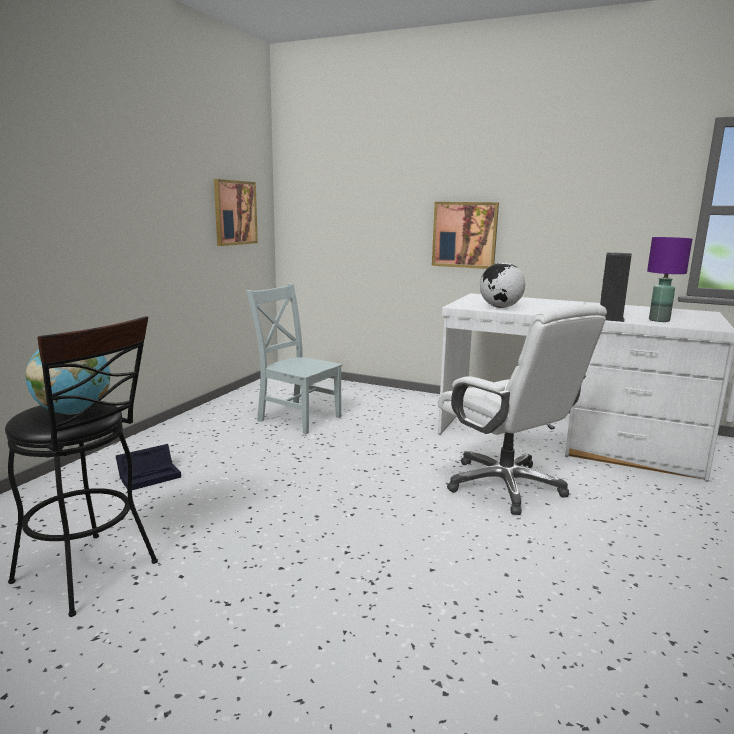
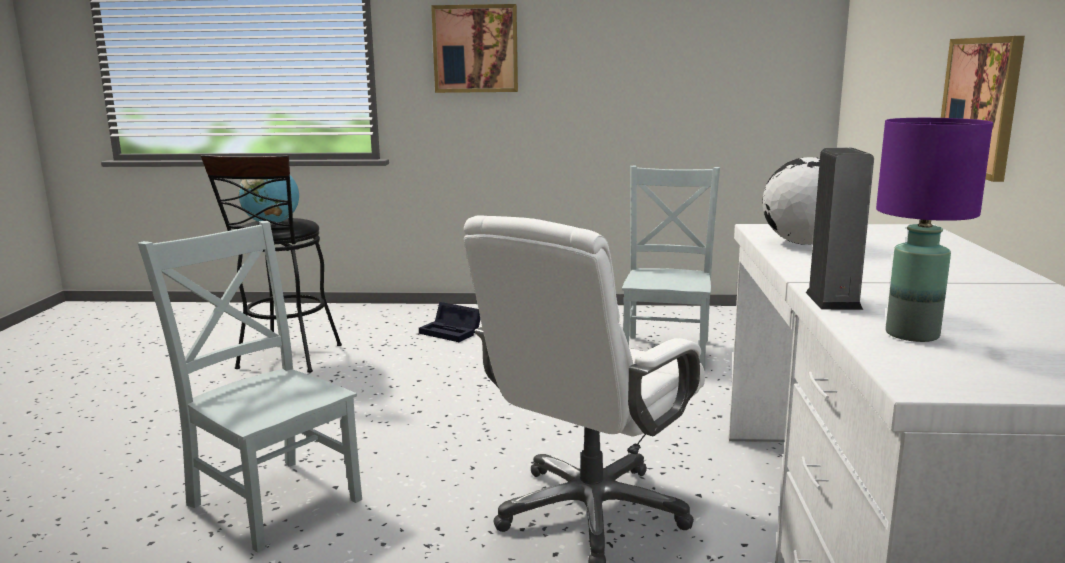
camera: 70 degrees right, 0 degrees up
picture [214,179,258,246] -> picture moved to [431,4,518,93]
none -> grey chair [138,221,362,553]

